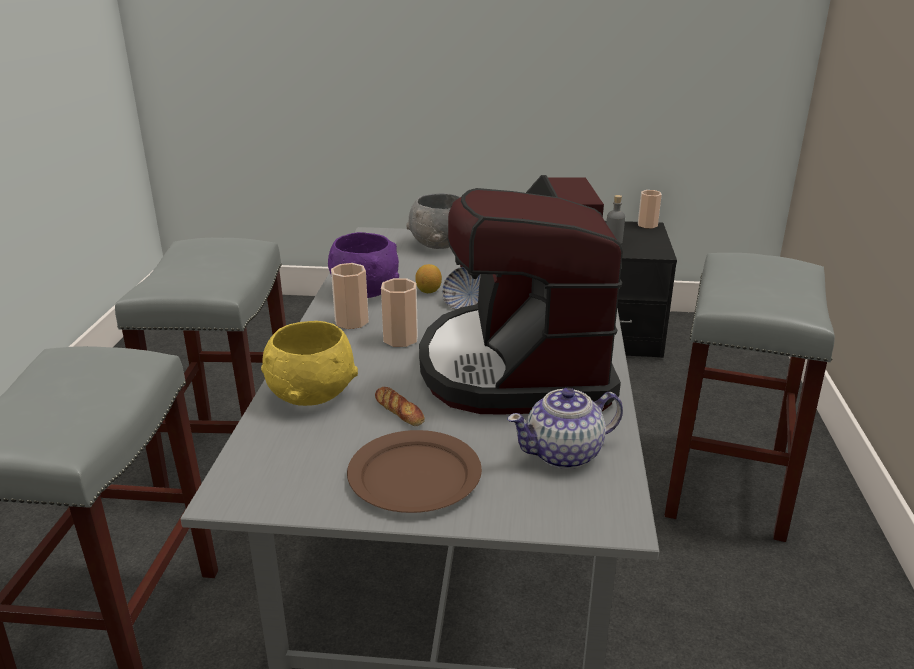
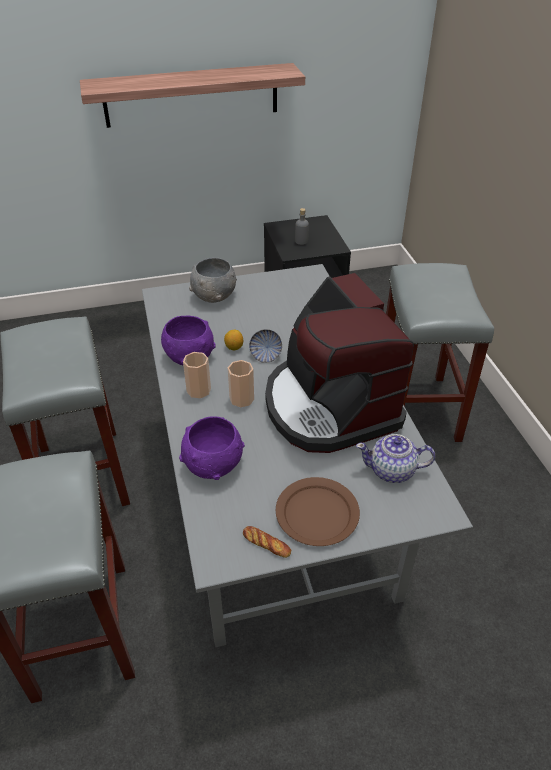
camera: 20 degrees left, 15 degrees up
yellow bowl [261,321,358,406] -> purple bowl [179,416,245,480]
bread [375,387,425,426] -> bread moved to [243,526,291,558]
teapot [507,388,623,469] -> teapot turned 45 degrees clockwise [356,434,436,483]
cup [638,190,662,228] -> none
none -> shelf [80,63,305,128]

